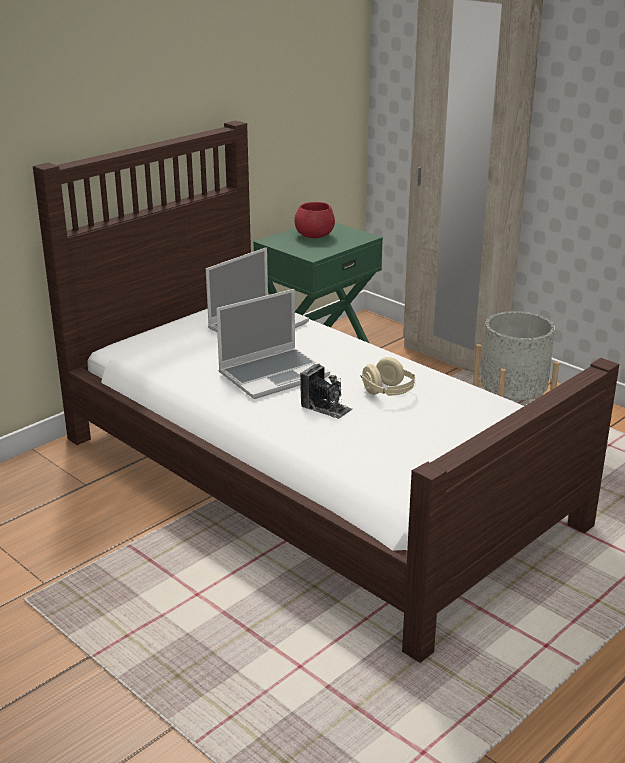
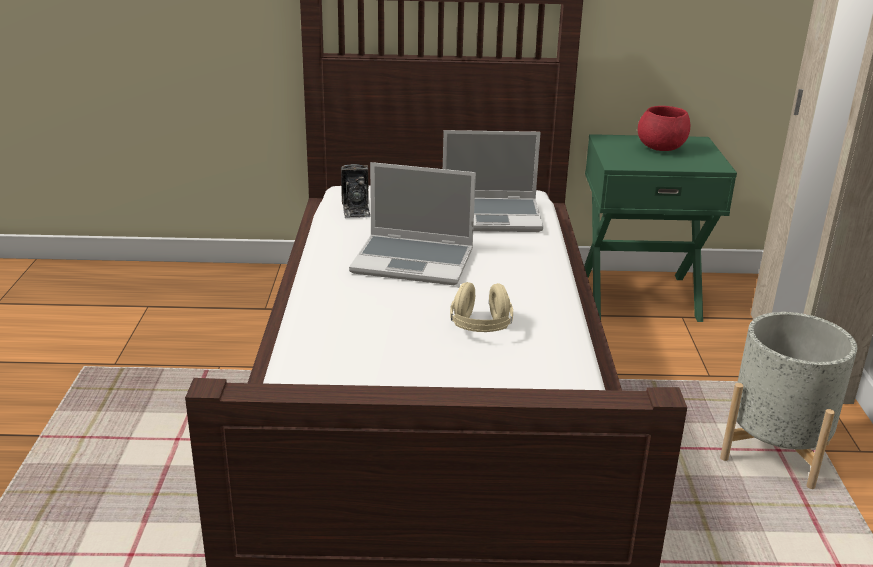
camera: 45 degrees right, 0 degrees up
camera [300,364,352,419] -> camera moved to [341,164,370,218]

